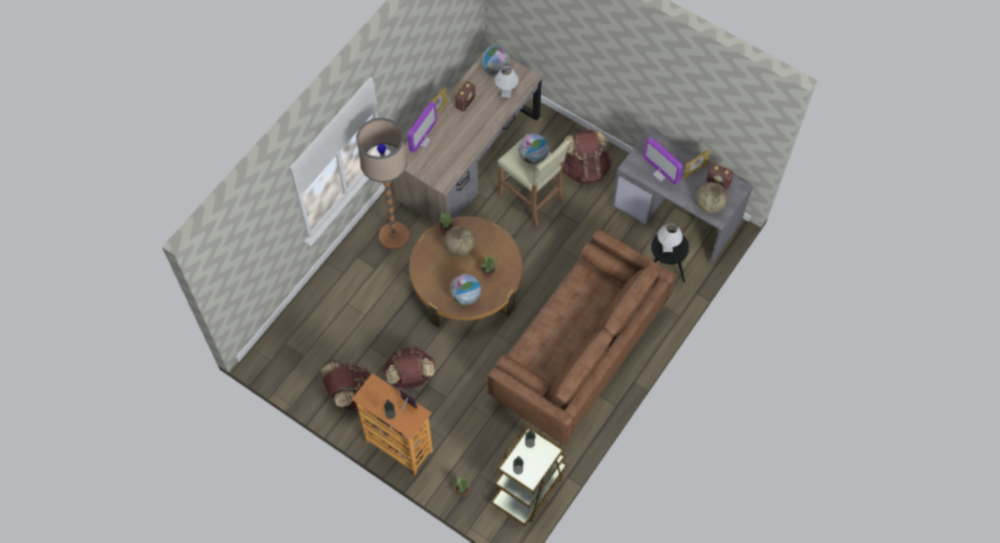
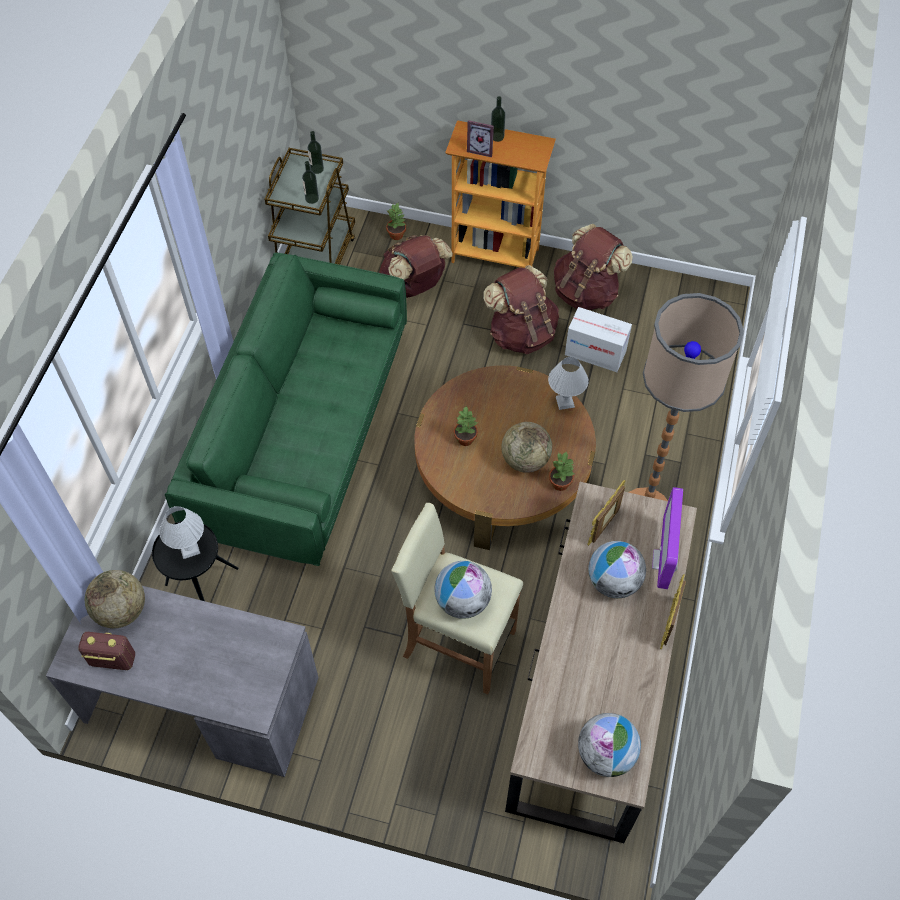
camera: 160 degrees right, 5 degrees down
globe [450,274,481,305] -> globe moved to [588,541,646,598]
radio [455,81,475,112] -> none
brown sofa [487,229,675,444] -> green sofa [165,253,407,566]
white table lamp [494,66,519,98] -> white table lamp moved to [548,357,589,410]
brown backpack [563,130,611,185] -> brown backpack moved to [380,235,453,298]
monitor [643,137,683,185] -> none
picture frame [682,149,712,179] -> picture frame moved to [587,480,625,546]
none -> cardboard box [565,307,632,372]

